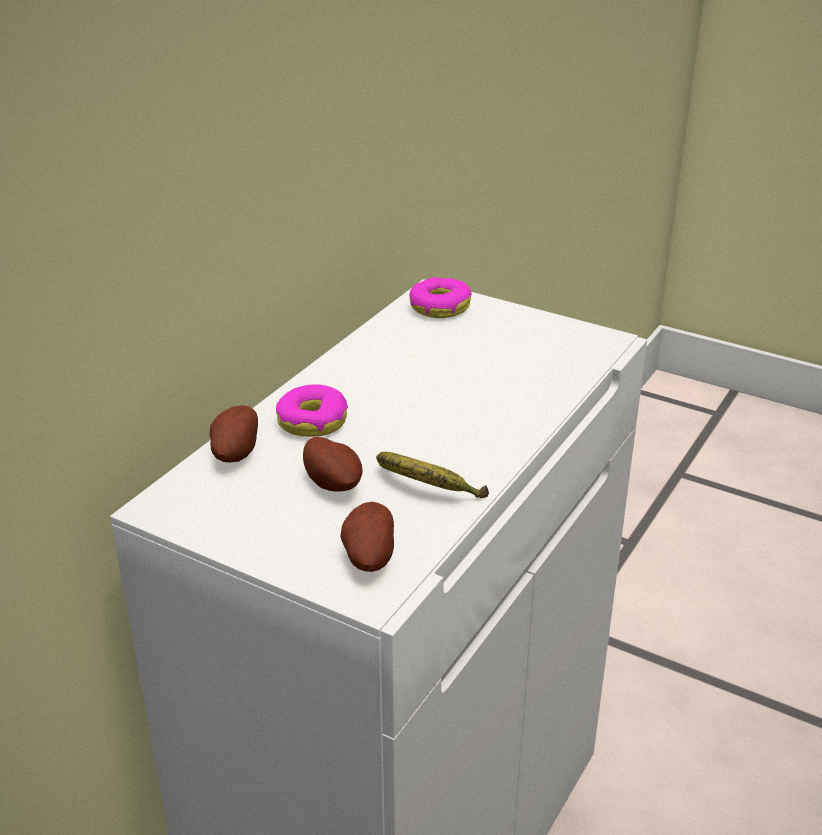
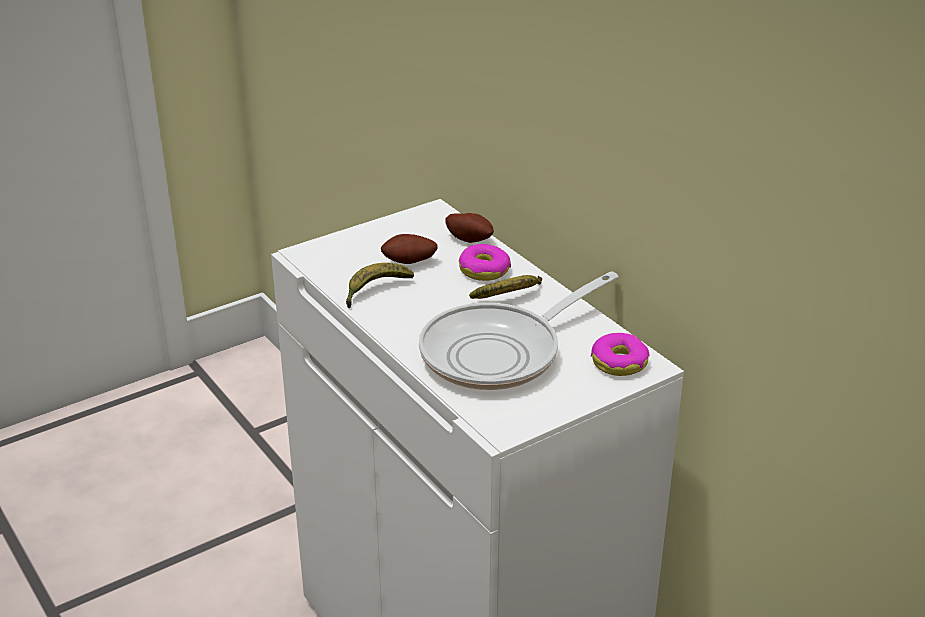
camera: 115 degrees right, 0 degrees up
potato [340,502,394,572] -> none
none -> frying pan [419,271,618,390]
none -> banana [469,275,542,299]

